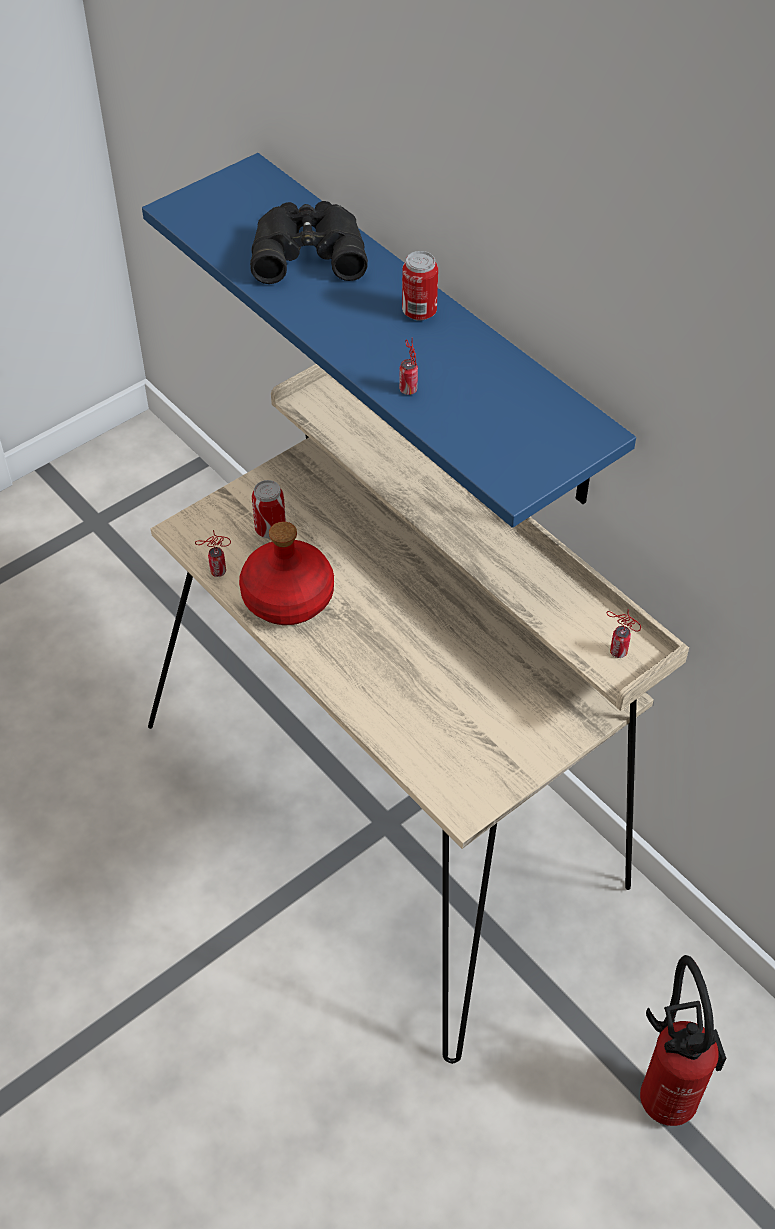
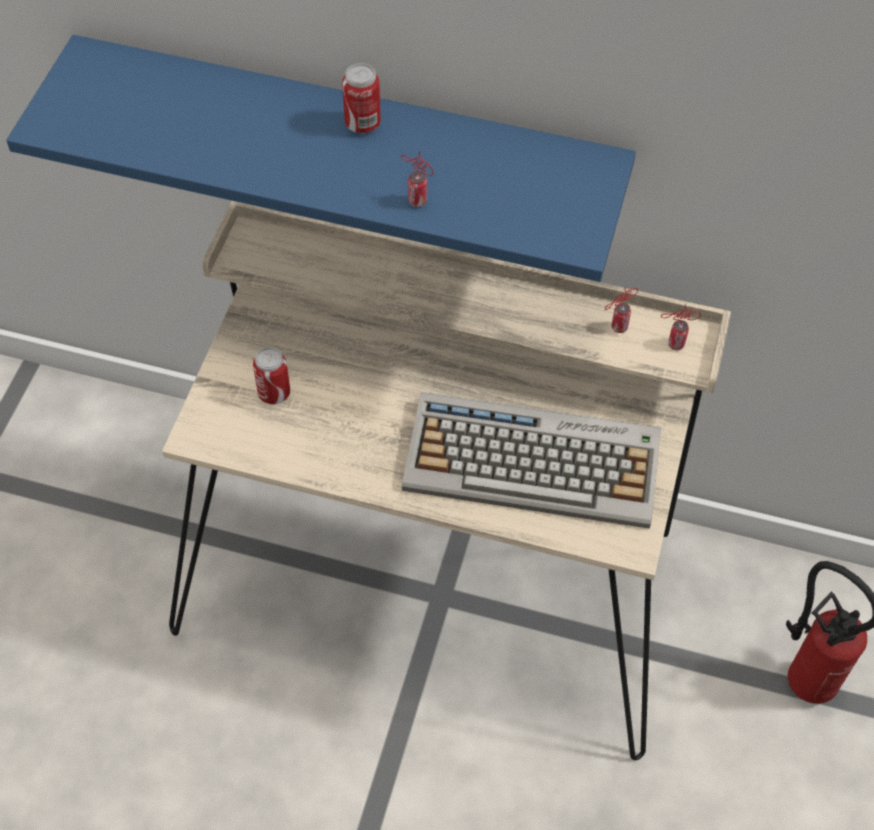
camera: 35 degrees left, 5 degrees up
can [195,530,231,577] -> can moved to [605,287,638,333]
red bottle [239,522,334,625] -> none
black binoculars [250,201,368,284] -> none
none -> keyboard [402,392,661,529]

